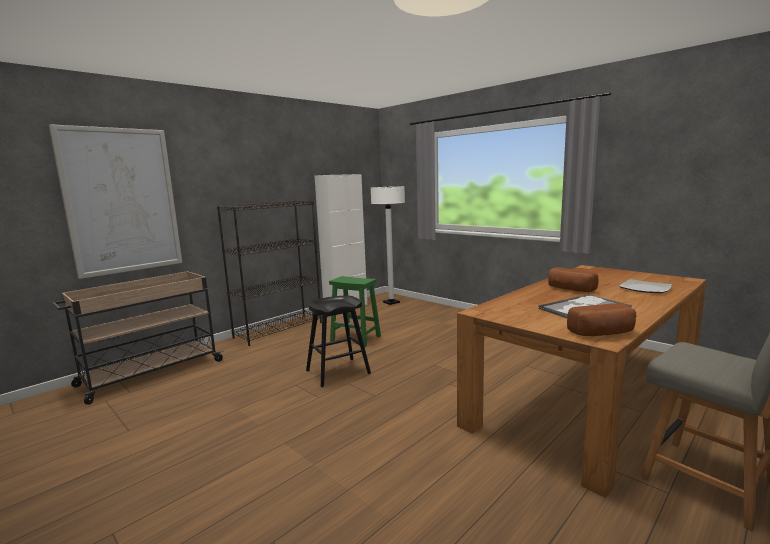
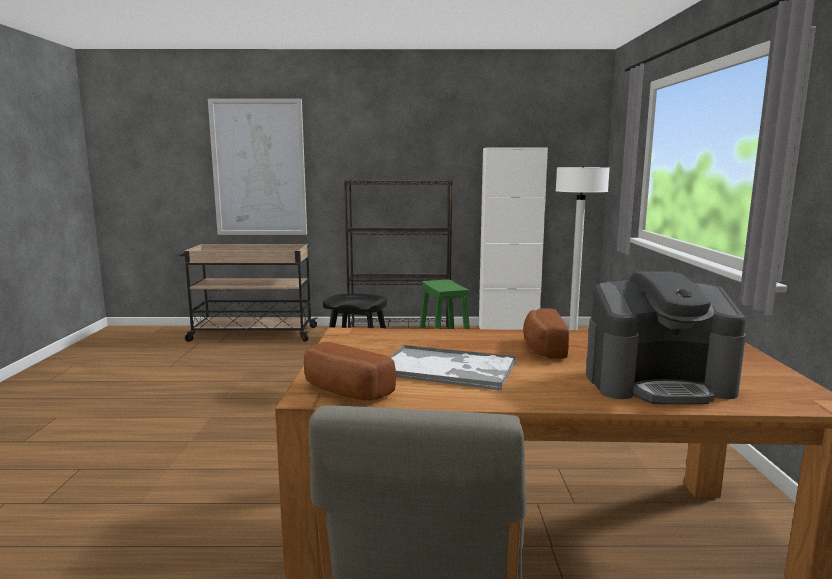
camera: 45 degrees right, 0 degrees up
plate [619,279,672,293] -> coffee machine [586,272,746,404]

